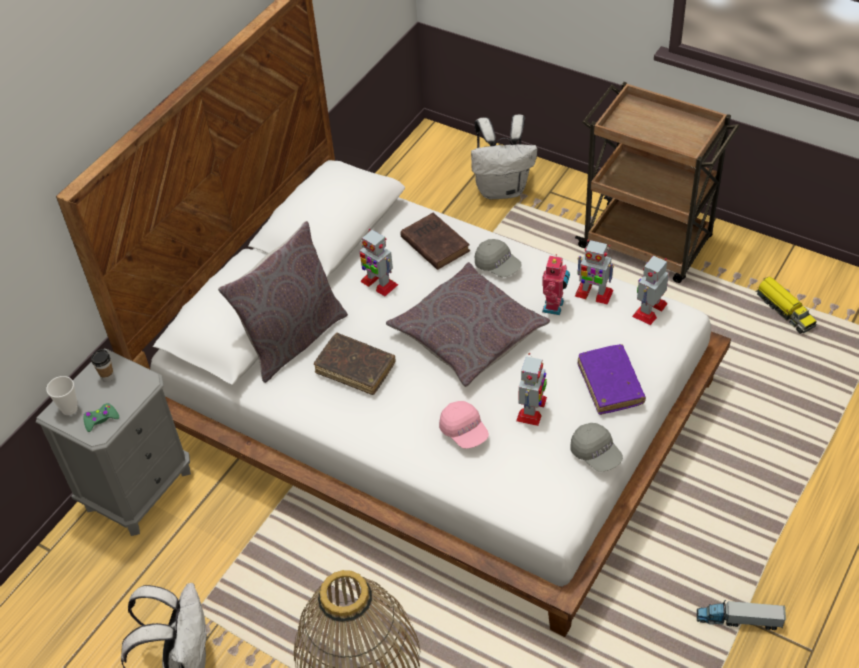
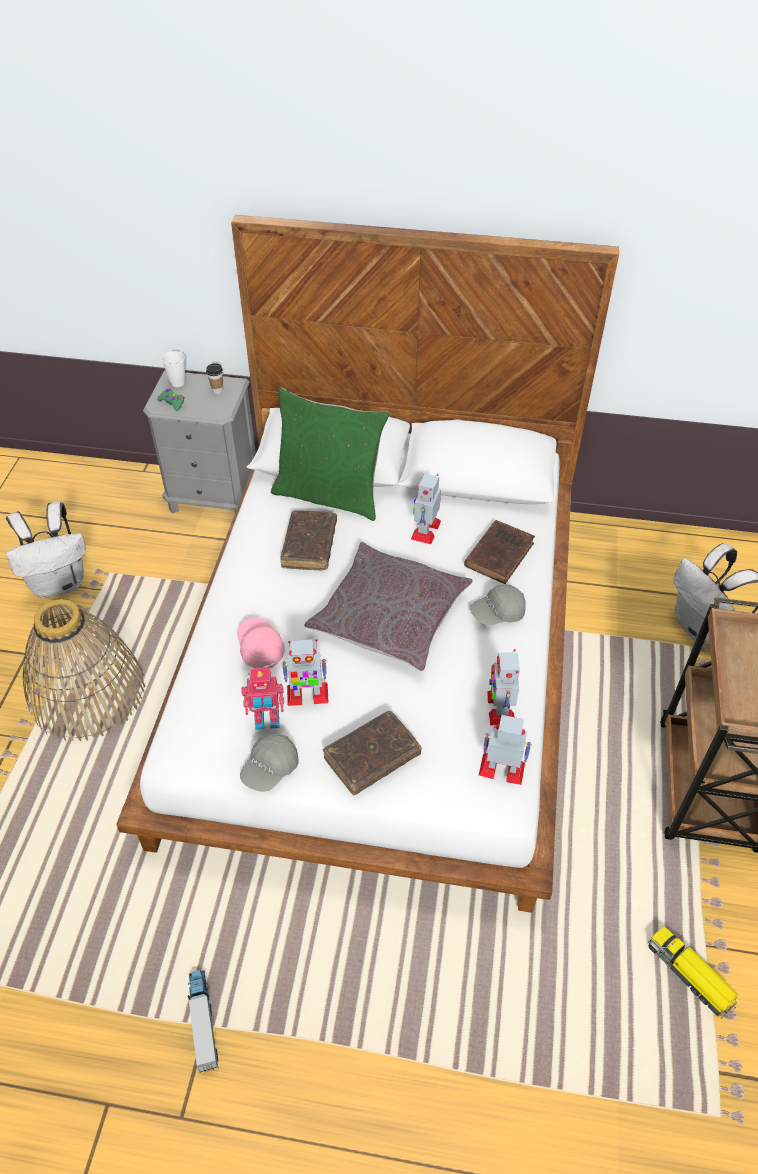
camera: 65 degrees right, 0 degrees up
grey pillow [218,221,348,383] -> green pillow [271,387,390,521]
pink cap [439,401,489,449] -> pink cap turned 120 degrees clockwise [237,618,285,669]
grey cap [475,239,522,278] -> grey cap turned 45 degrees clockwise [470,584,526,626]
toy robot [542,254,570,315] -> toy robot moved to [241,668,284,730]
purple book [578,344,646,415] -> brown book [323,711,422,795]
toy truck [756,277,817,334] -> toy truck turned 105 degrees clockwise [648,926,738,1019]

